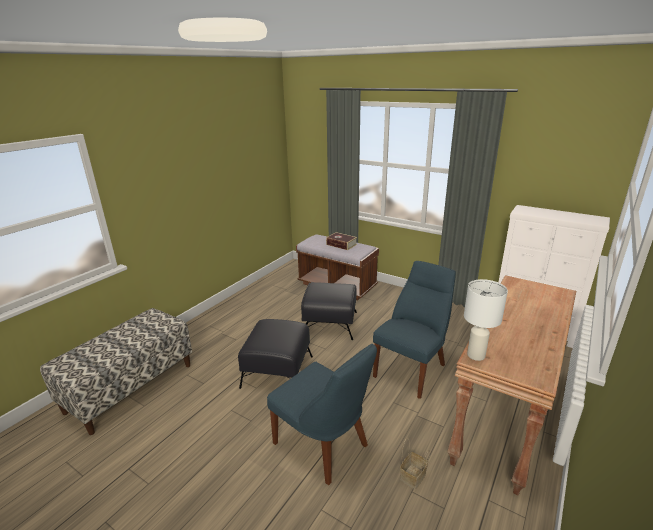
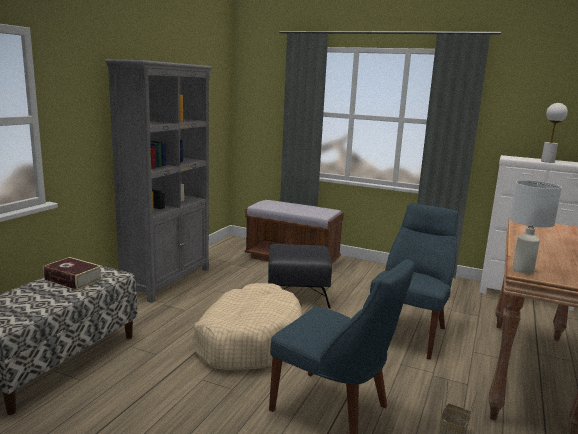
camera: 10 degrees left, 10 degrees down
black ottoman [238,319,313,389] -> beige dog bed [192,283,303,370]
book [326,232,357,250] -> book moved to [43,257,103,290]
none -> grey bookcase [105,59,212,303]
none -> white table lamp [541,103,568,163]

